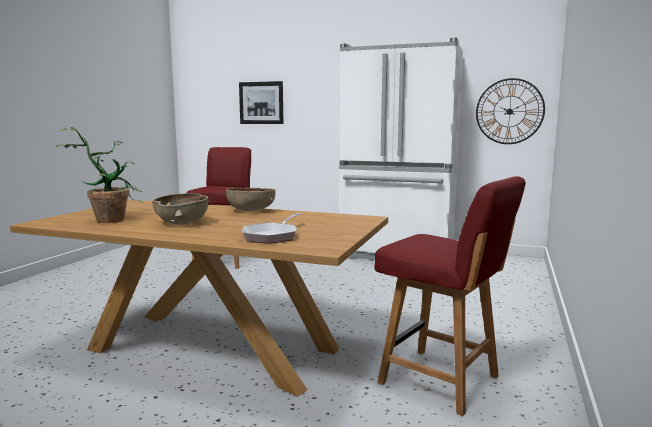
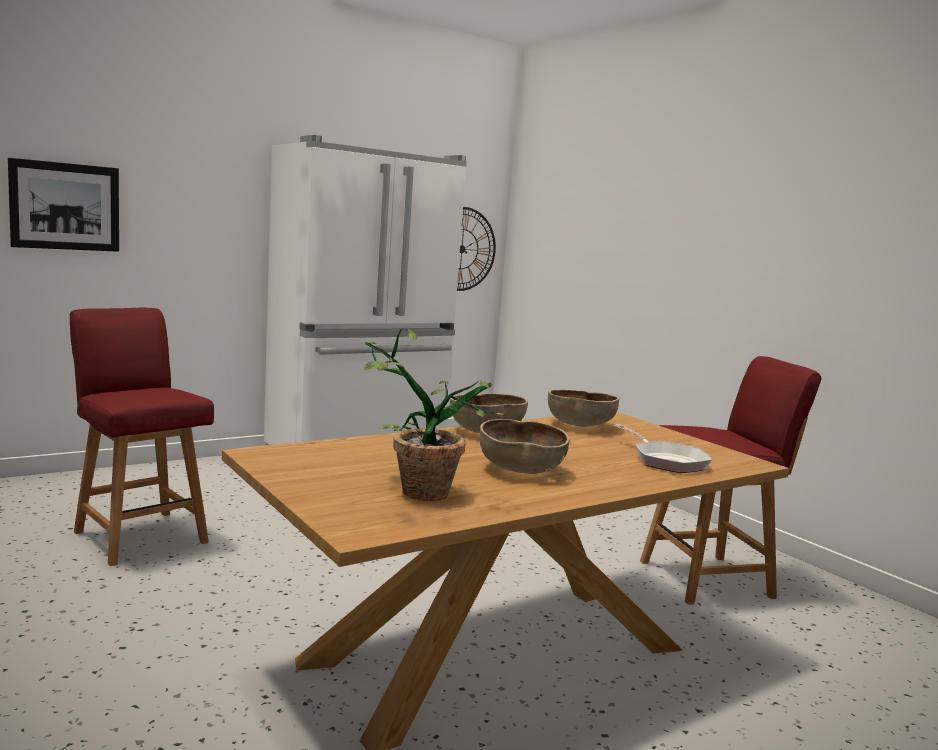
camera: 55 degrees left, 0 degrees up
none -> brown bowl [548,389,619,427]

